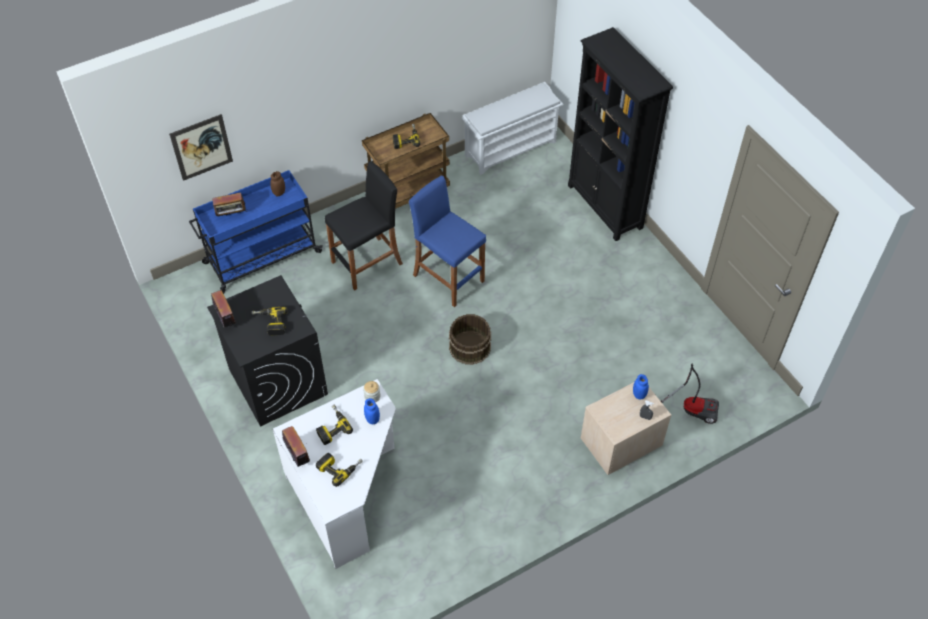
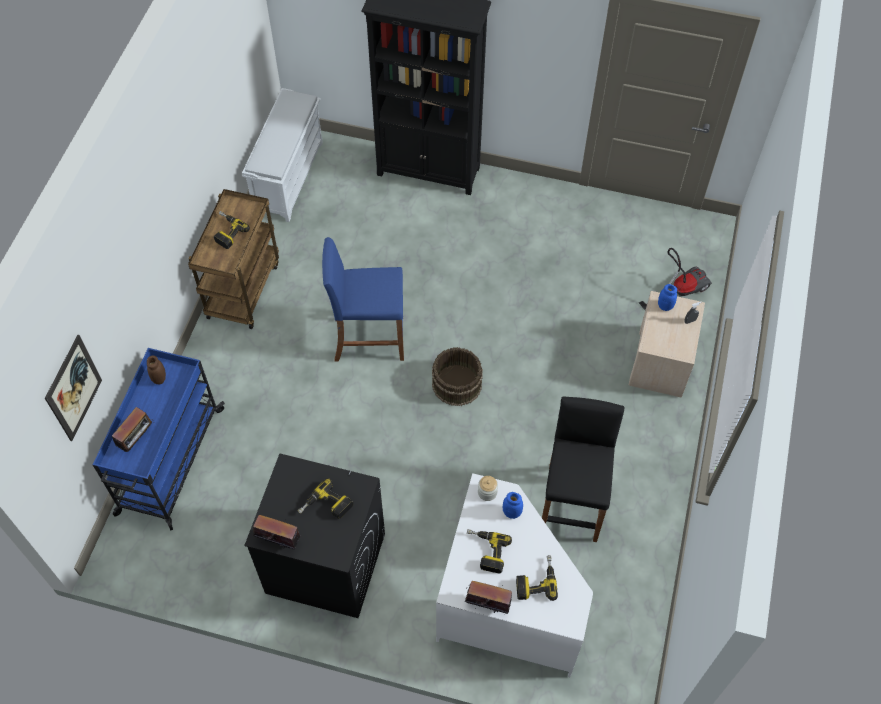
camera: 45 degrees left, 5 degrees up
black stool [325,161,403,291] -> black stool moved to [542,396,624,542]

